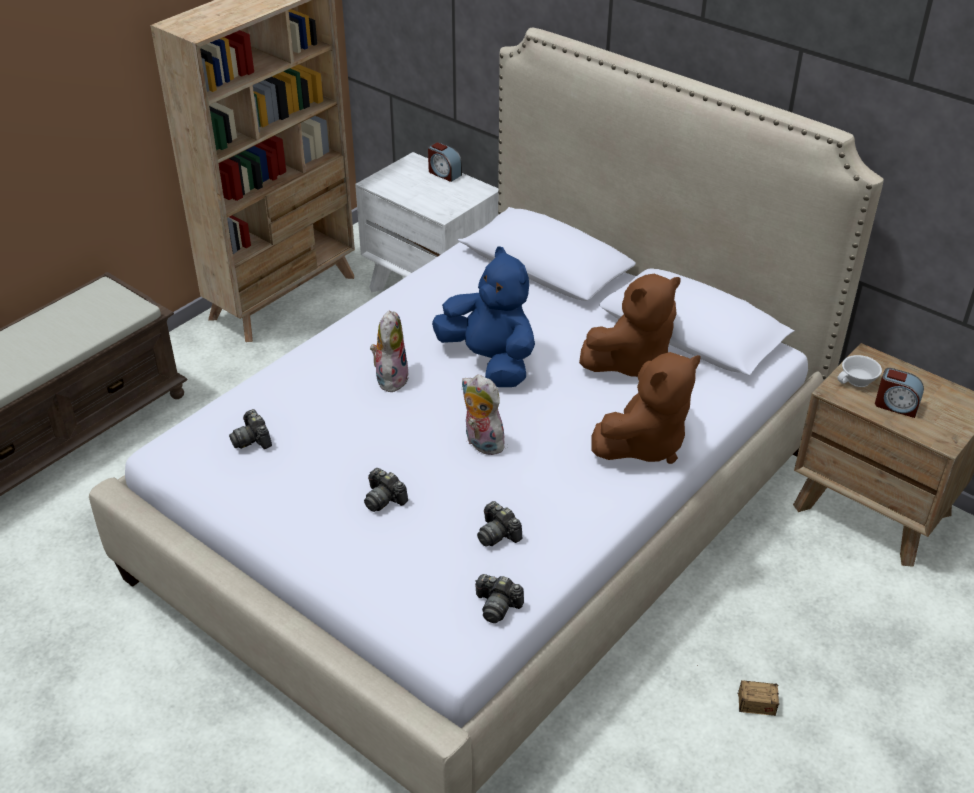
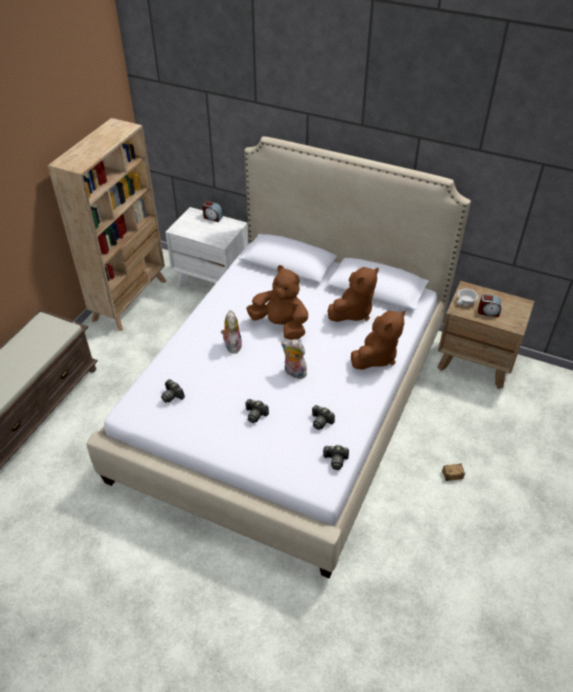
camera: 15 degrees left, 5 degrees up
blue plush toy [432,246,535,387] -> brown plush toy [246,265,308,340]

